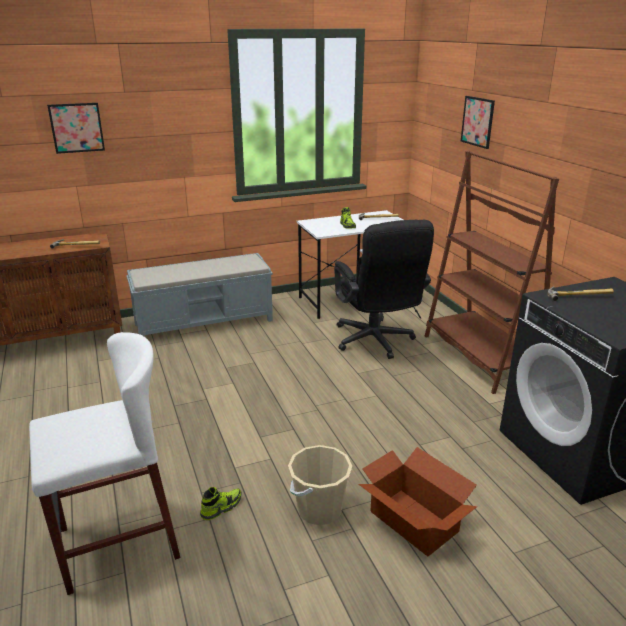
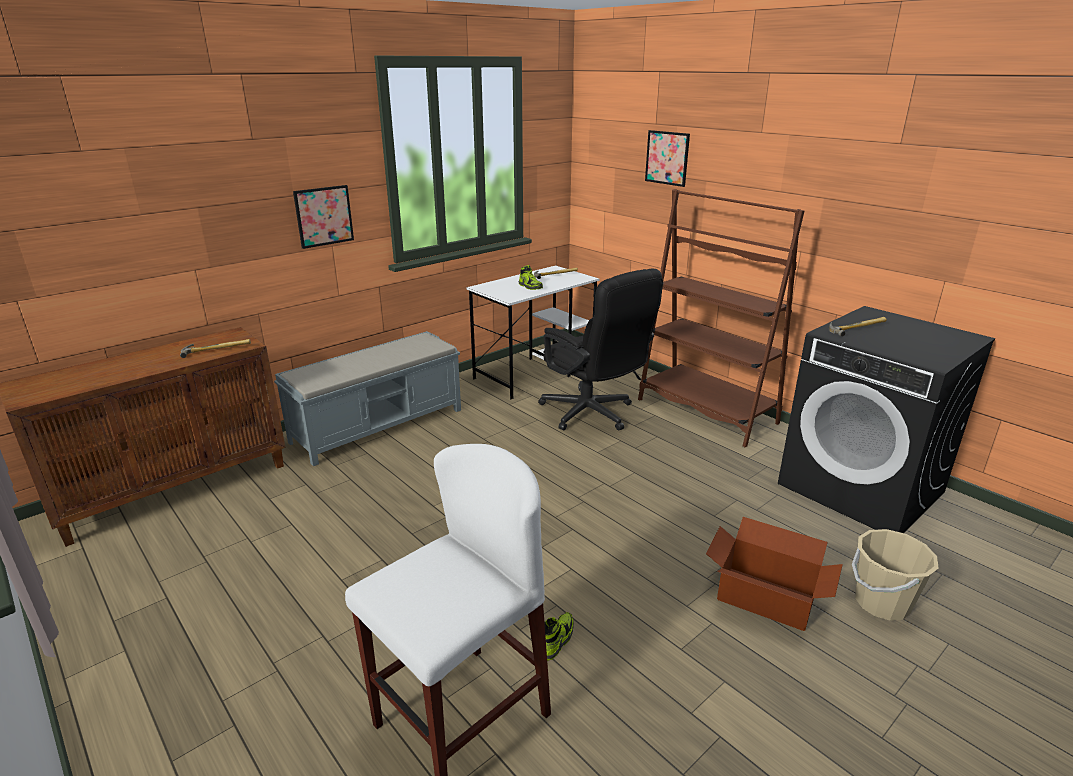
camera: 20 degrees left, 0 degrees up
picture [47,103,105,154] -> picture moved to [293,185,354,249]
beige bucket [288,445,352,525] -> beige bucket moved to [852,529,938,621]

